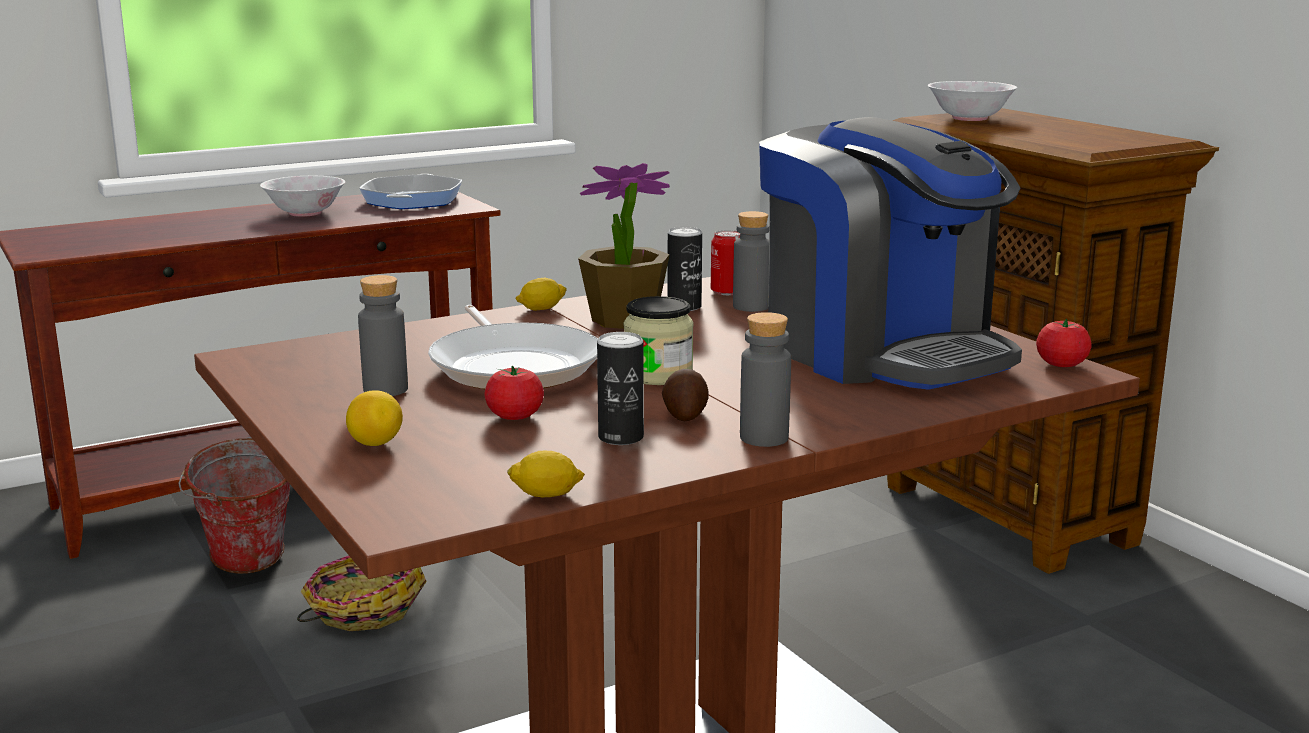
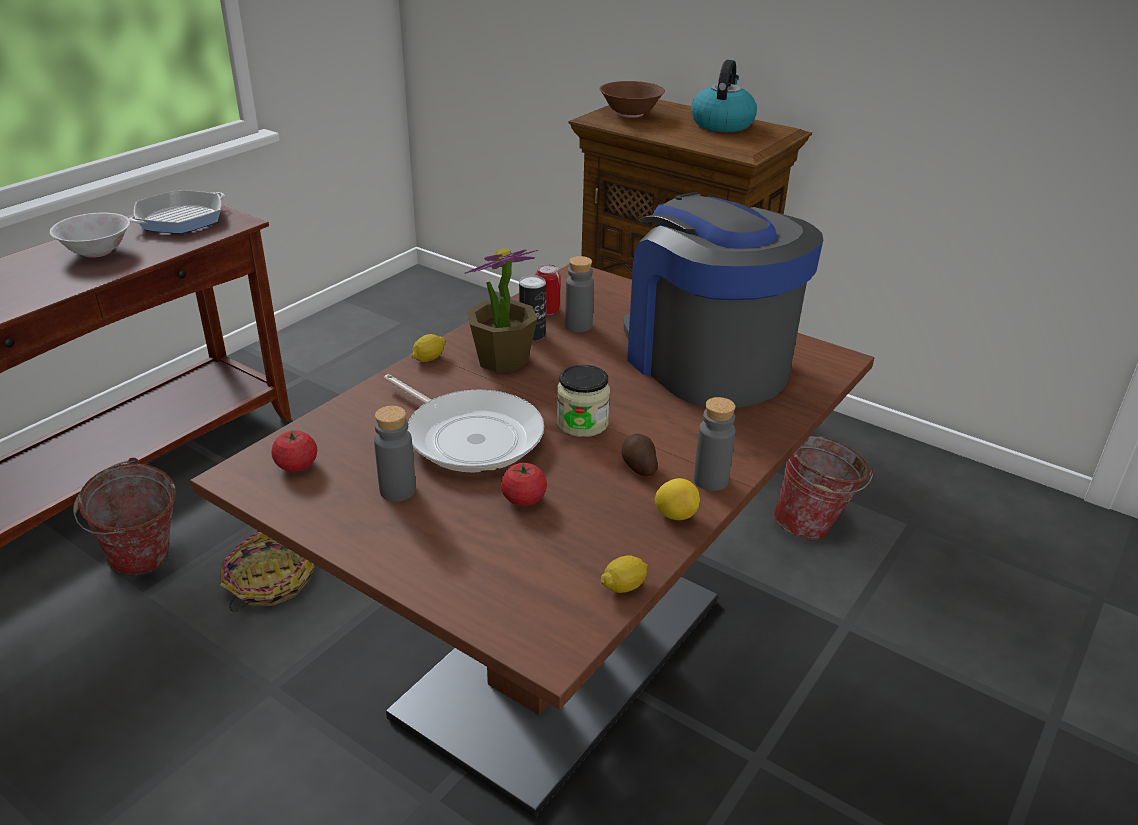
camera: 25 degrees left, 15 degrees up
lemon [346,390,403,446] -> lemon moved to [654,478,700,520]
frying pan [359,174,462,209] -> frying pan turned 60 degrees clockwise [129,190,225,234]
can [597,332,644,445] -> none
coffee machine [759,117,1022,390] -> coffee machine turned 150 degrees counterclockwise [624,192,823,408]
white bowl [928,81,1017,121] -> brown bowl [599,81,665,118]
tomato [1036,319,1092,367] -> tomato moved to [271,431,317,472]
none -> kettle [691,60,757,132]
none -> bucket [773,435,874,541]

